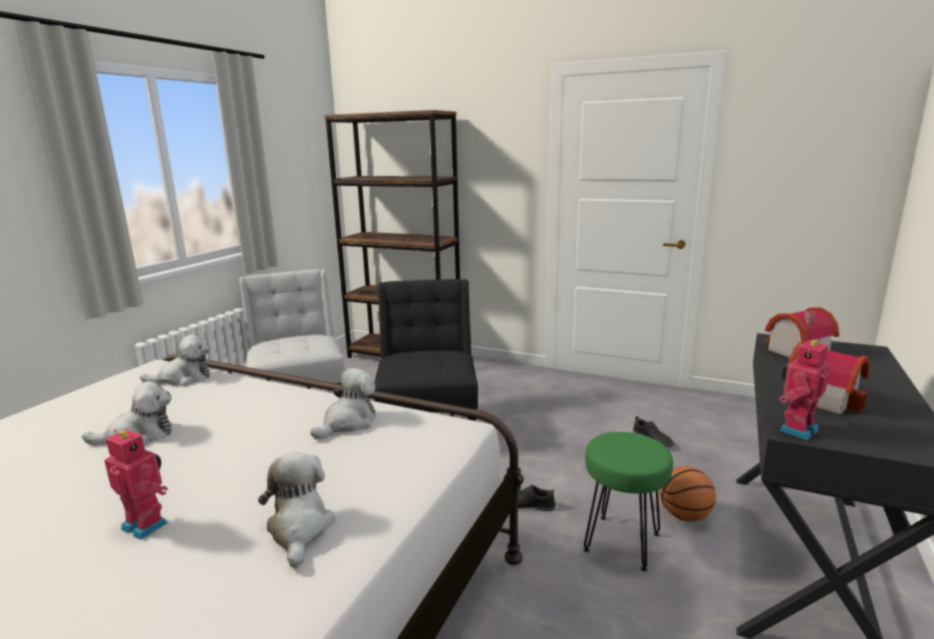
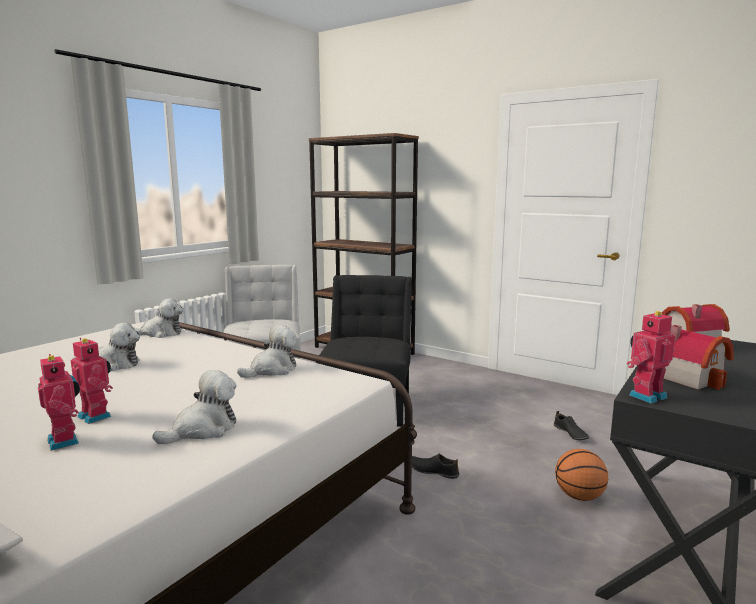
camera: 10 degrees right, 5 degrees down
plush toy [258,453,335,568] -> plush toy turned 45 degrees clockwise [152,370,236,444]
green stool [584,432,673,572] -> none
none -> toy robot [38,354,80,451]

